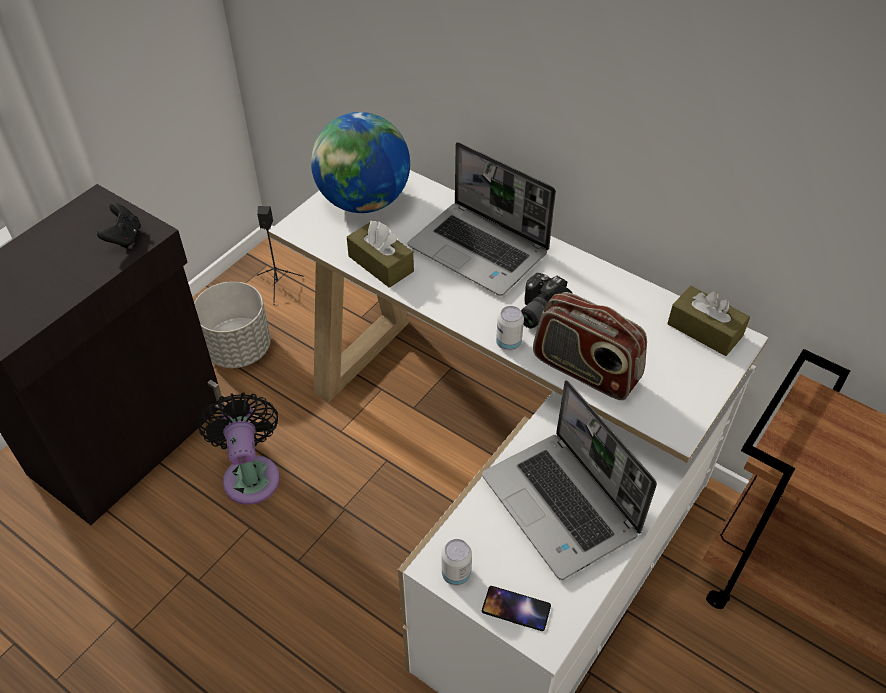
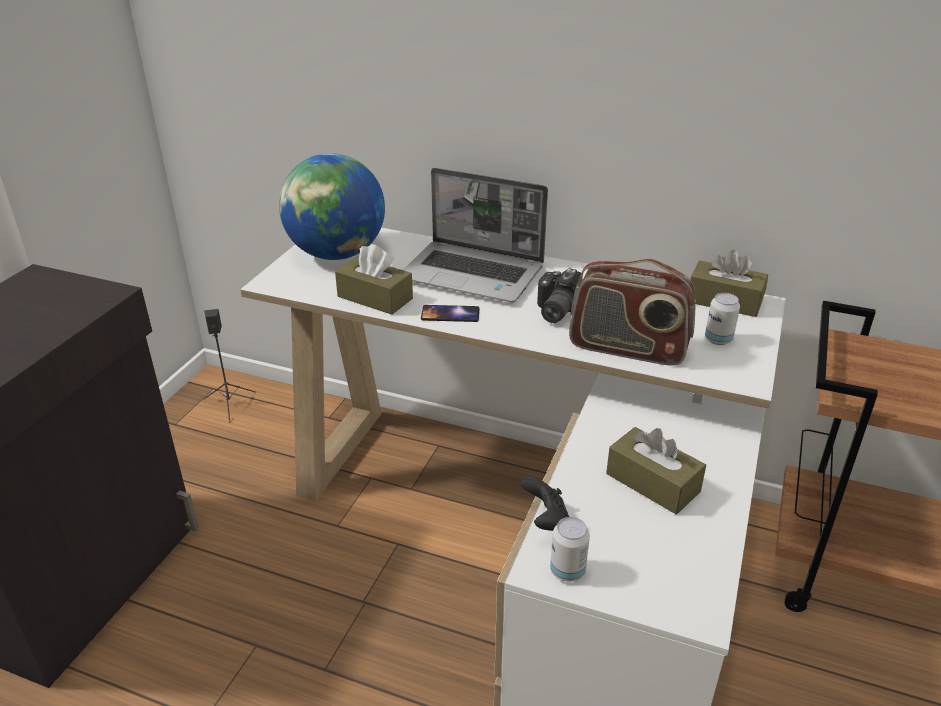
camera: 15 degrees left, 15 degrees down
black game controller [97,203,141,248] -> black game controller moved to [521,476,569,531]
grey planter [194,281,271,368] -> none
black fan [198,393,280,505] -> none
laptop [482,380,657,580] -> brown tissue box [606,427,706,514]
phone [482,586,551,631] -> phone moved to [421,305,480,322]
can [496,306,524,351] -> can moved to [705,293,740,345]

